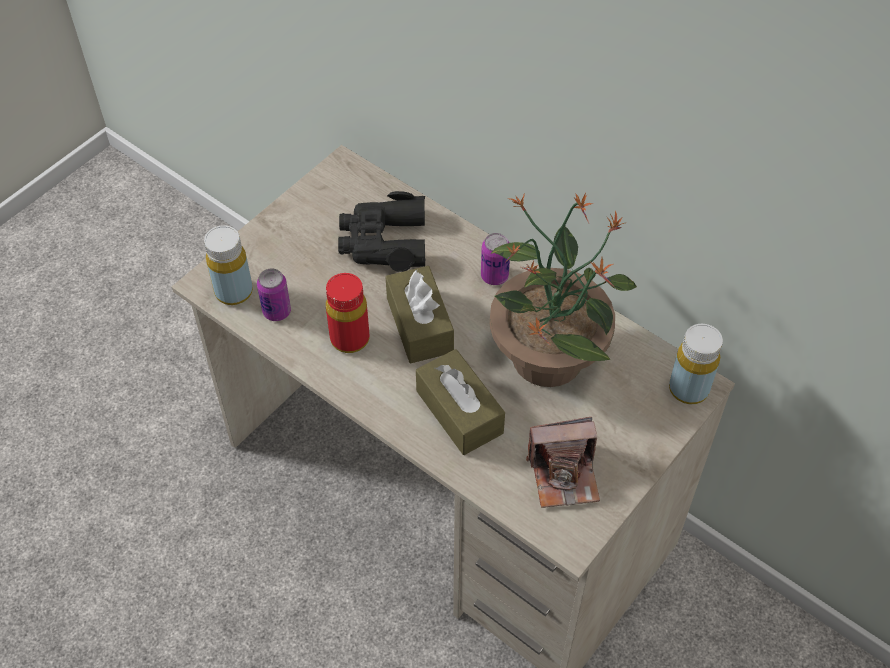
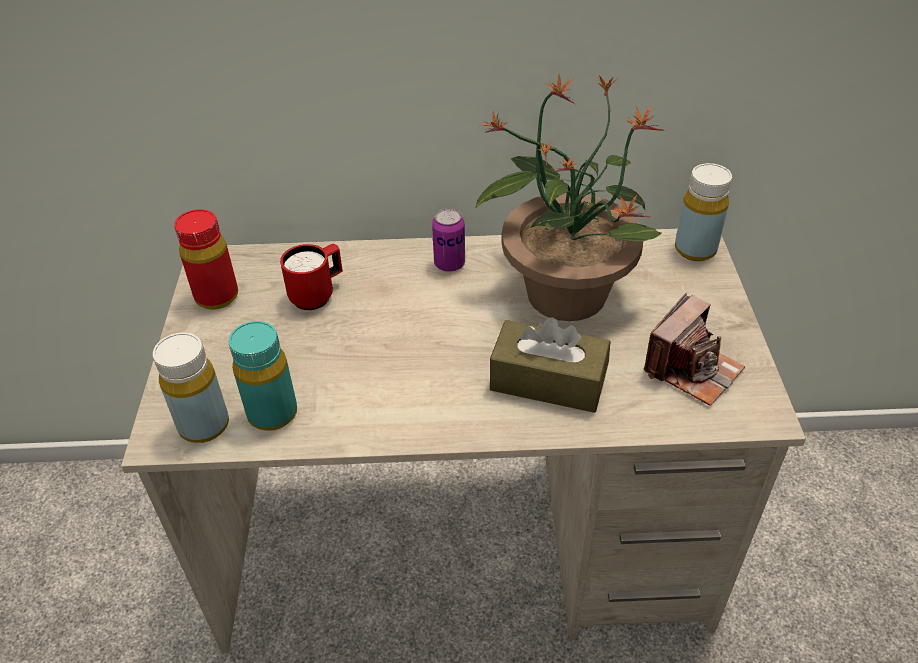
camera: 40 degrees left, 10 degrees down
can [257,269,291,321] -> turquoise bottle [229,321,297,431]
red bottle [326,273,369,353] -> red bottle moved to [174,209,238,310]
black binoculars [338,191,426,272] -> red mug [280,244,343,310]
brown tissue box [386,266,454,363] -> none

